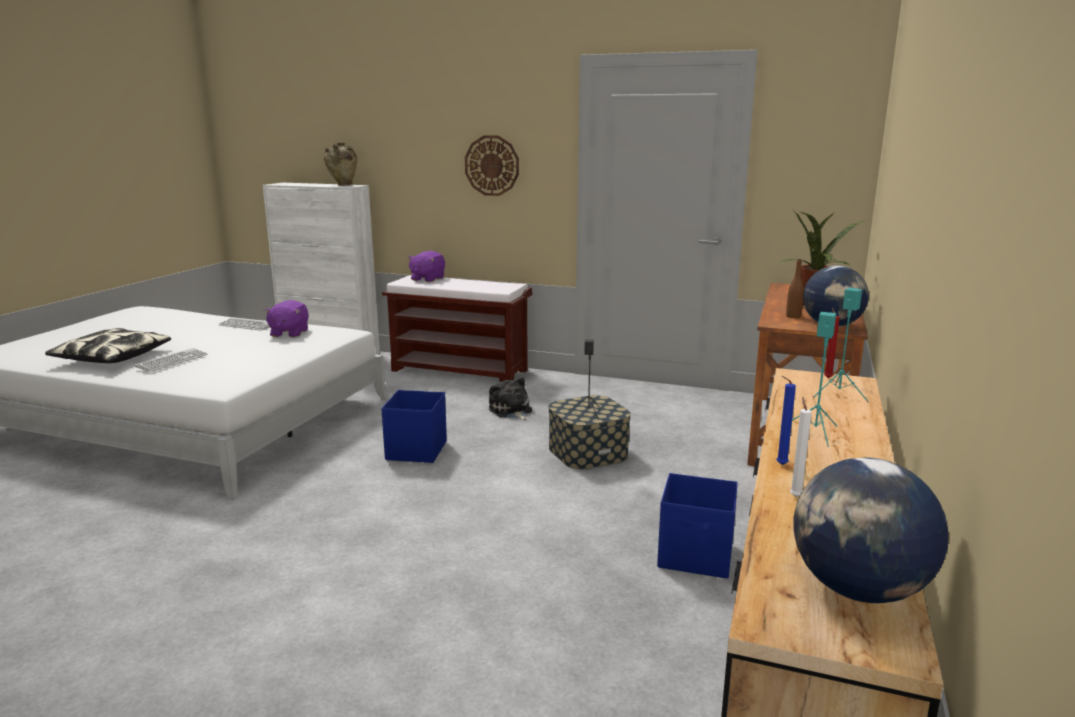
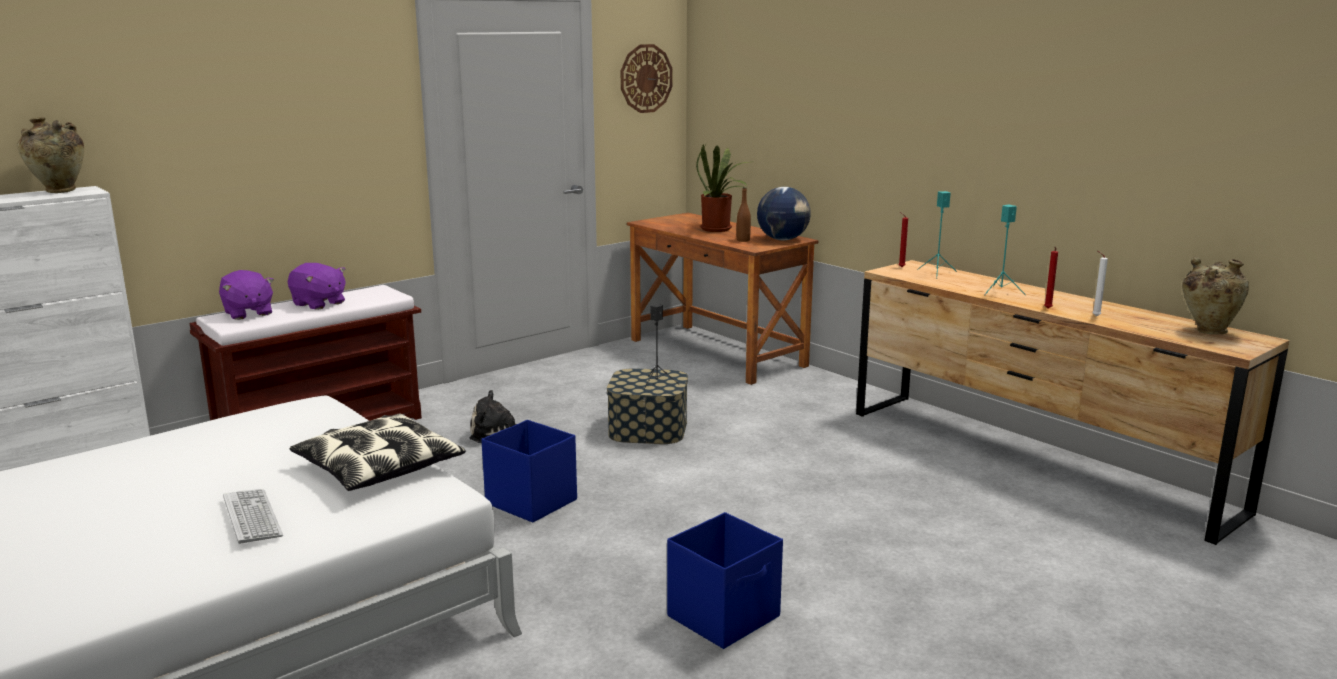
camera: 60 degrees left, 0 degrees up
pillow [45,328,171,363] -> pillow moved to [290,413,466,491]
keyboard [218,318,270,331] -> none
purple plush toy [264,300,309,337] -> purple plush toy moved to [288,263,346,310]
wall clock [465,135,519,196] -> wall clock moved to [621,44,673,113]
blue storage box [657,473,738,579] -> blue storage box moved to [667,512,783,649]
blue candle [776,376,796,465] -> red candle [1044,247,1058,309]
globe [793,457,949,603] -> beige vase [1182,257,1249,334]

